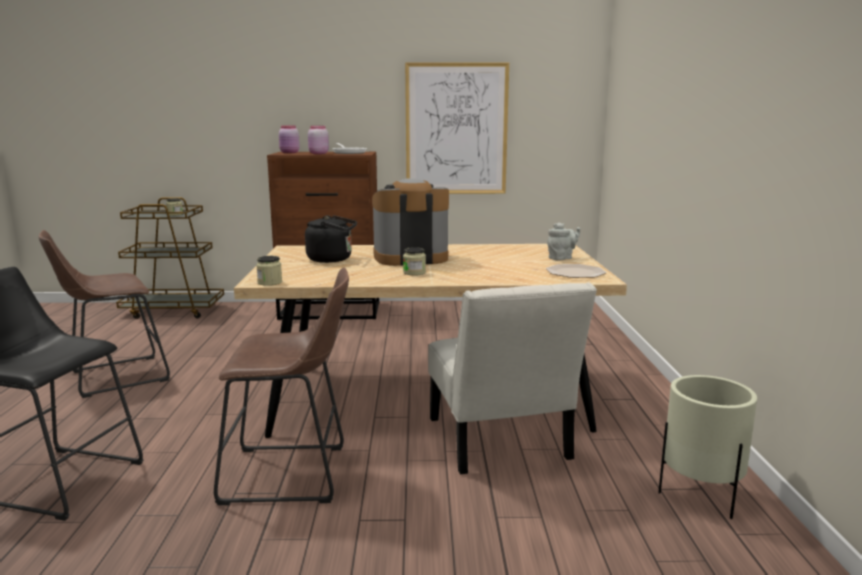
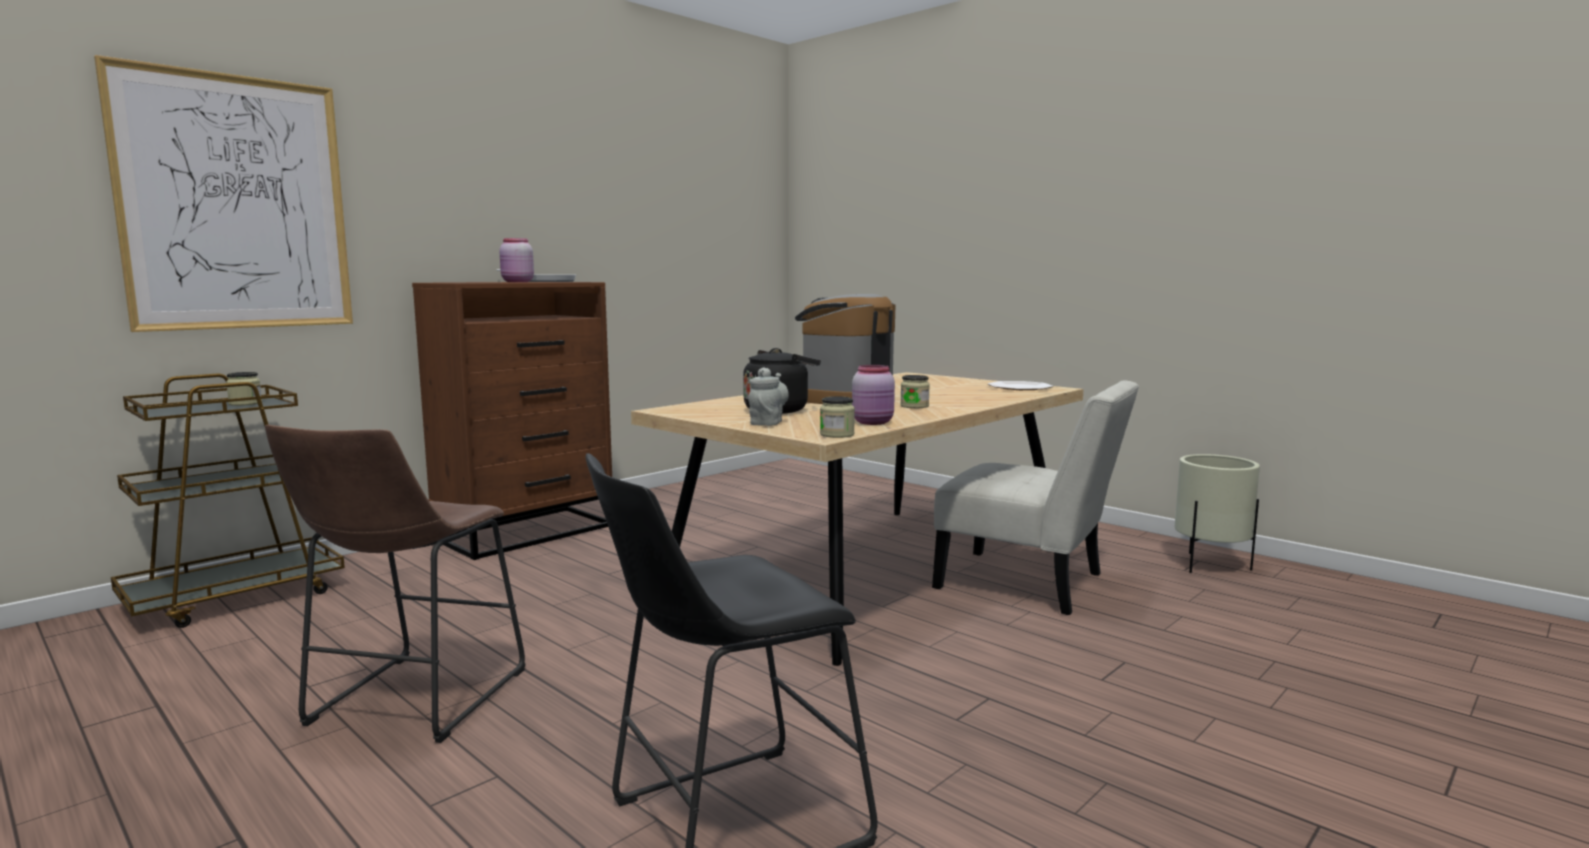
camera: 45 degrees left, 5 degrees down
brown stool [214,267,349,505] -> none
pink jar [279,126,300,153] -> pink jar moved to [852,365,895,425]
picture [405,62,509,194] -> picture moved to [94,55,353,332]
grey teapot [547,222,580,260] -> grey teapot moved to [748,367,789,426]

